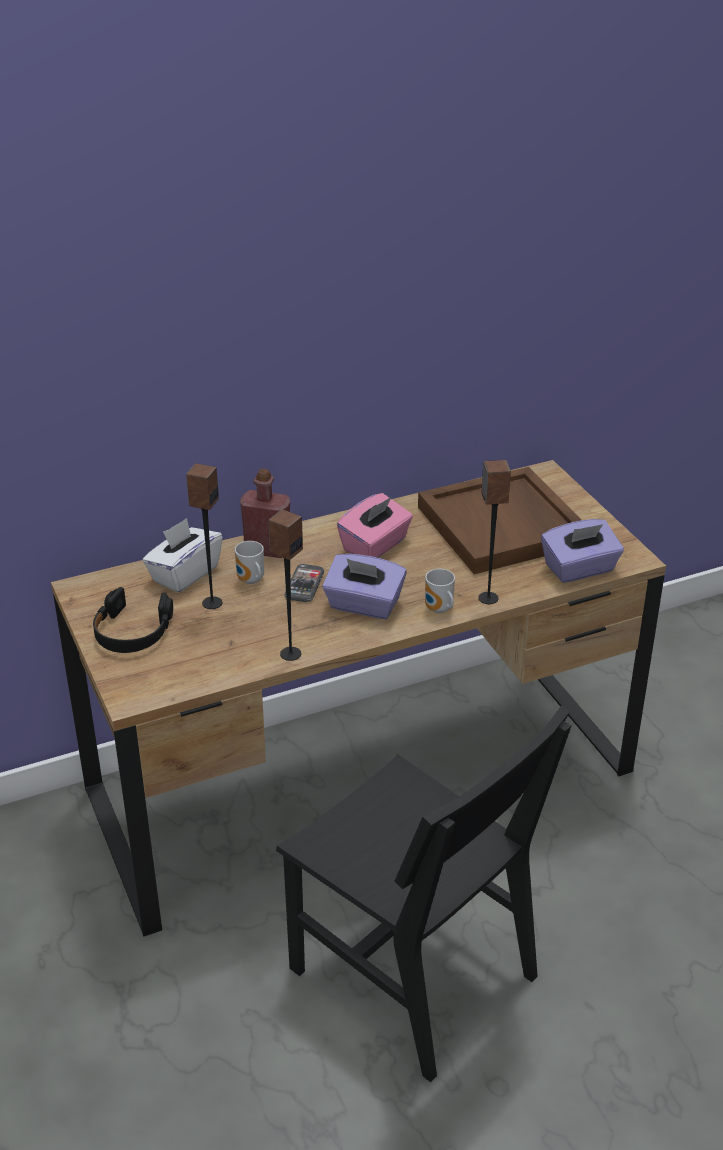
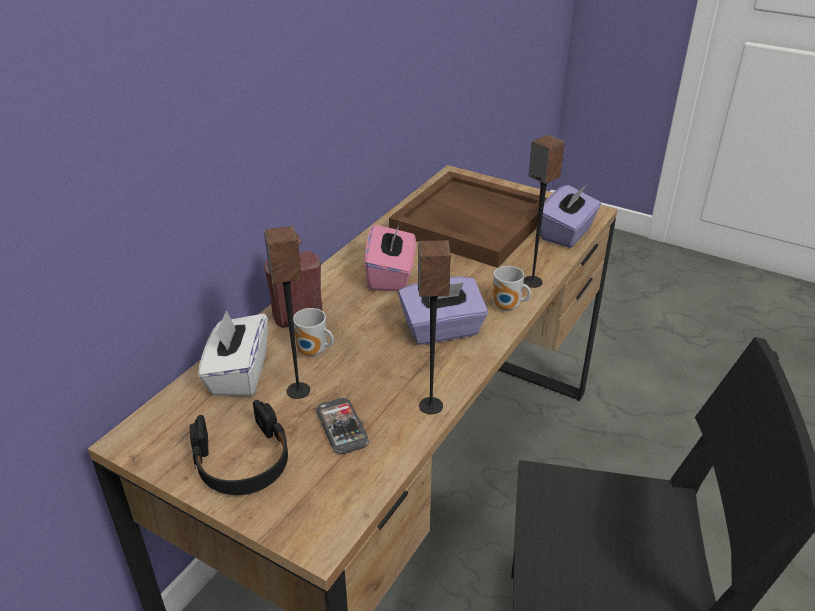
camera: 35 degrees left, 0 degrees up
phone [284,564,324,602] -> phone moved to [316,398,370,454]

